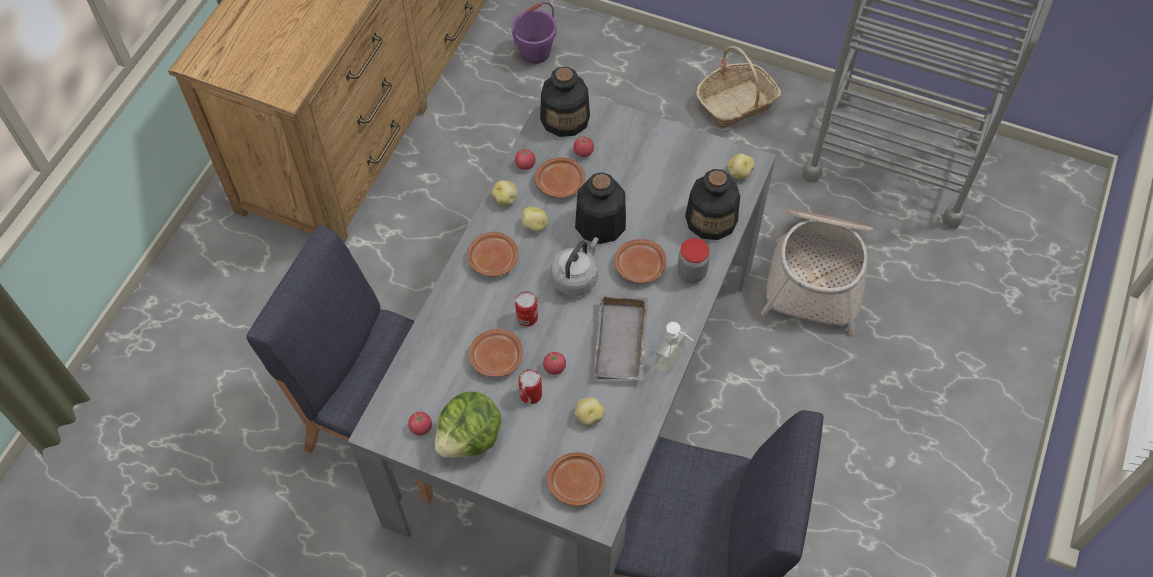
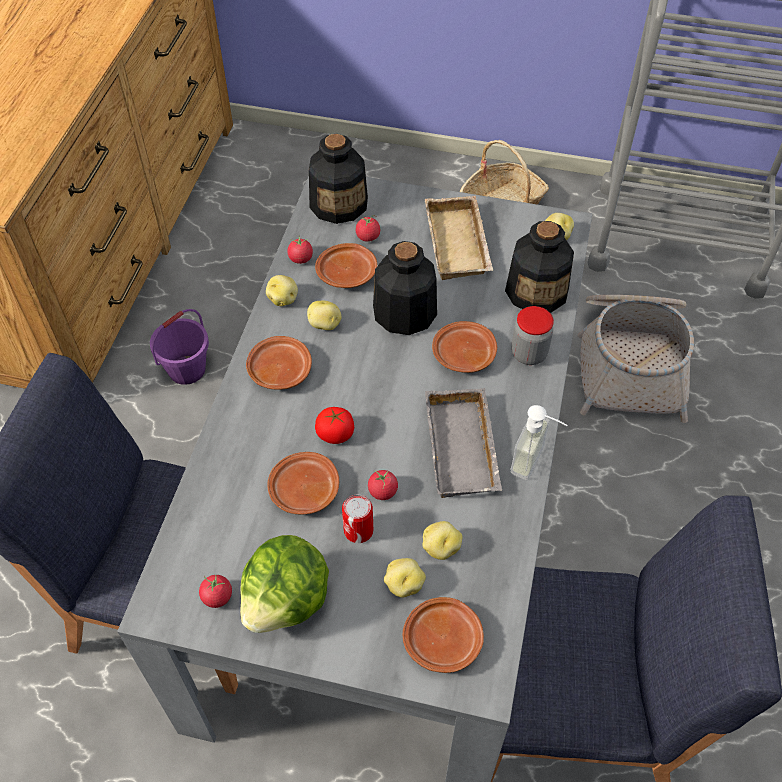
camera: 10 degrees left, 5 degrees down
purple bucket [511,2,557,64] -> purple bucket moved to [150,309,209,385]
can [515,291,538,326] -> tomato [315,407,354,444]
grey kettle [551,237,599,296] -> none
none -> potato [384,558,426,597]
none -> beige tray [425,196,493,280]

